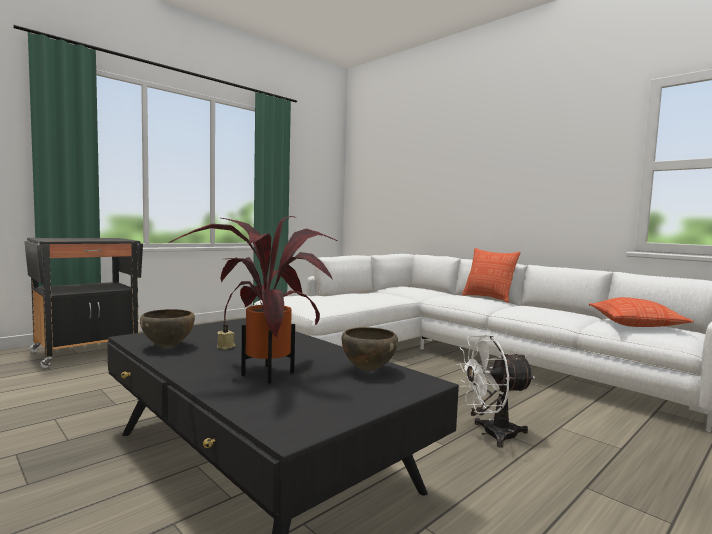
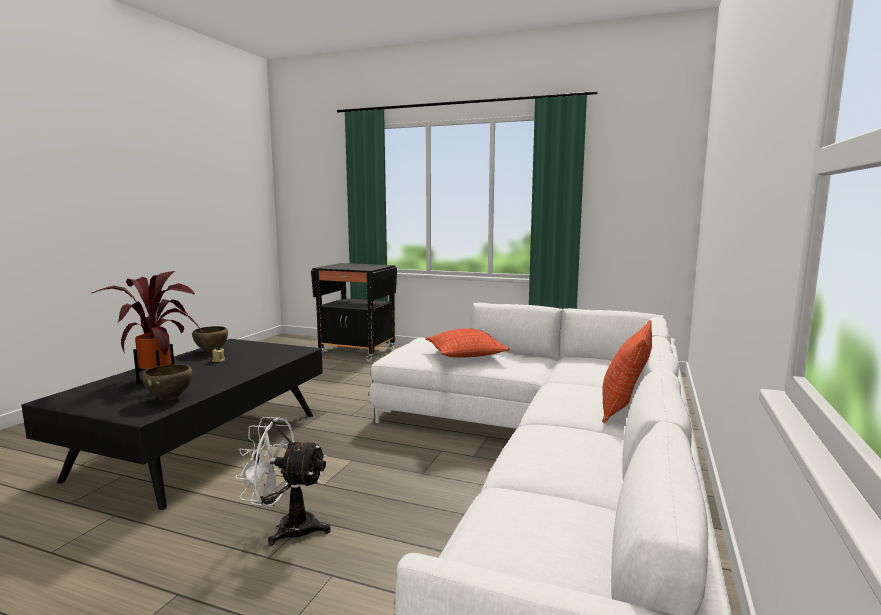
camera: 65 degrees right, 5 degrees up
white fan [457,335,535,448] -> white fan turned 45 degrees counterclockwise [235,417,331,546]
orange pillow [588,297,694,327] -> orange pillow moved to [425,328,510,358]

